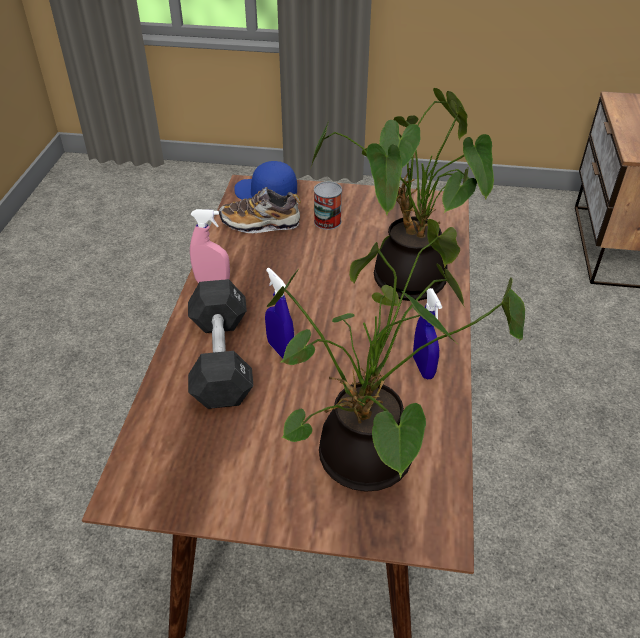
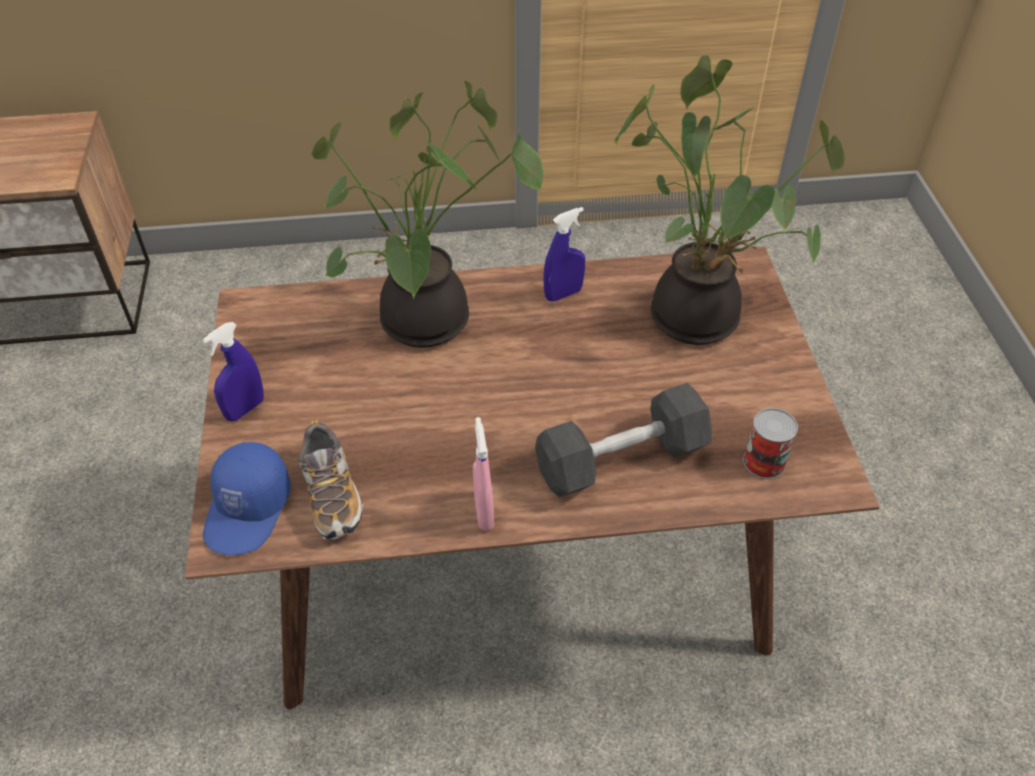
camera: 105 degrees left, 5 degrees up
blue spray bottle [265,268,294,359] -> blue spray bottle moved to [202,322,264,421]
can [314,182,342,230] -> can moved to [743,408,798,479]

